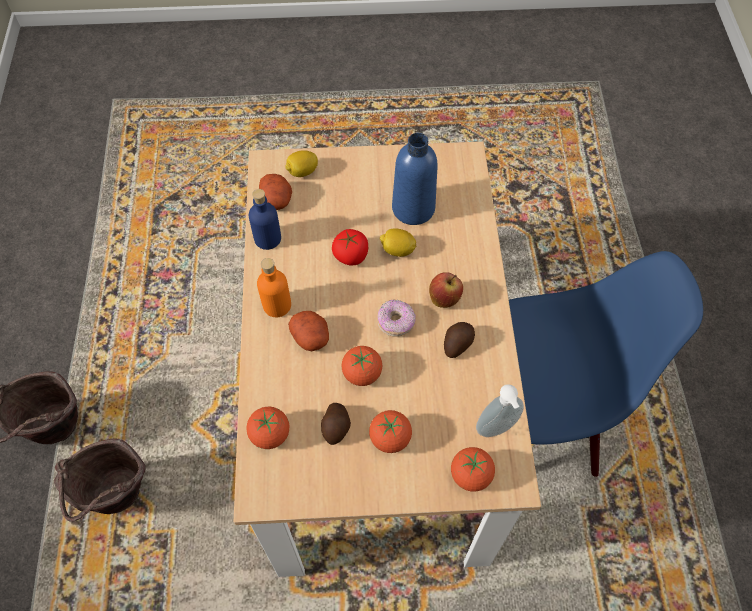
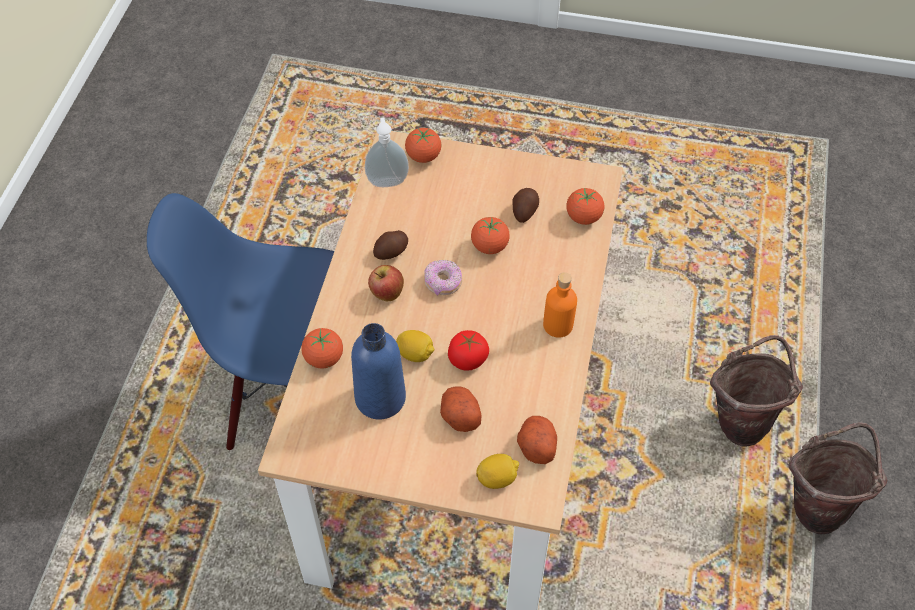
camera: 165 degrees left, 5 degrees down
blue bottle [249,189,281,250] -> none
potato [288,311,329,351] -> potato moved to [440,386,481,432]
tomato [369,410,412,453] -> tomato moved to [302,328,343,369]

